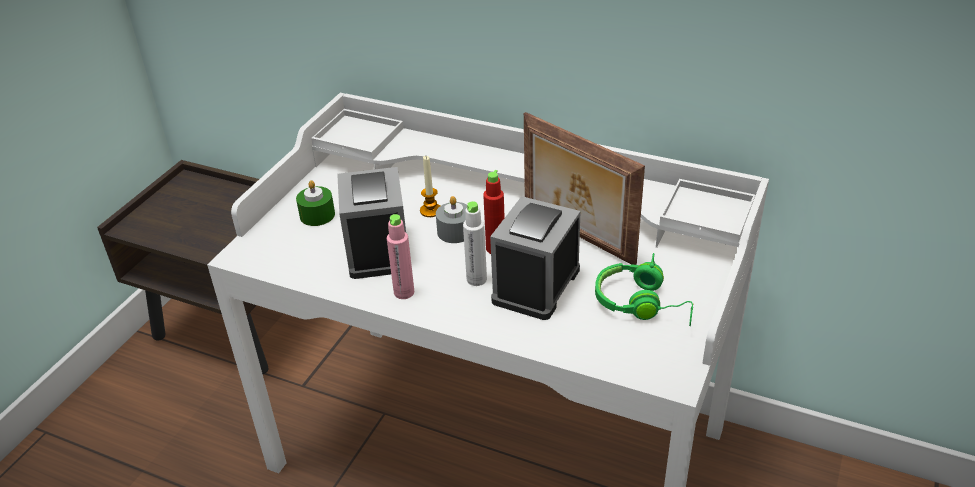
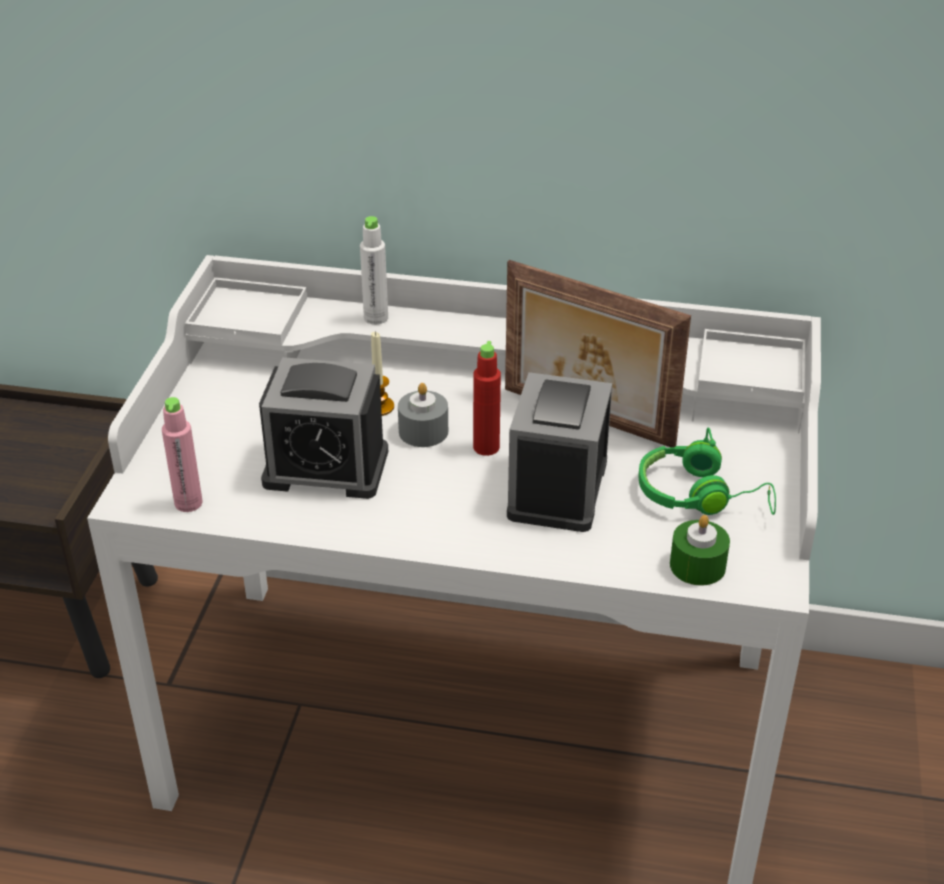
camera: 15 degrees left, 0 degrees up
green candle [296,180,335,226] -> green candle moved to [670,515,730,586]
alarm clock [337,167,406,279] -> alarm clock turned 120 degrees clockwise [259,357,388,499]
pink bottle [387,214,414,299] -> pink bottle moved to [162,397,203,512]
white bottle [463,201,487,286] -> white bottle moved to [360,216,388,325]

